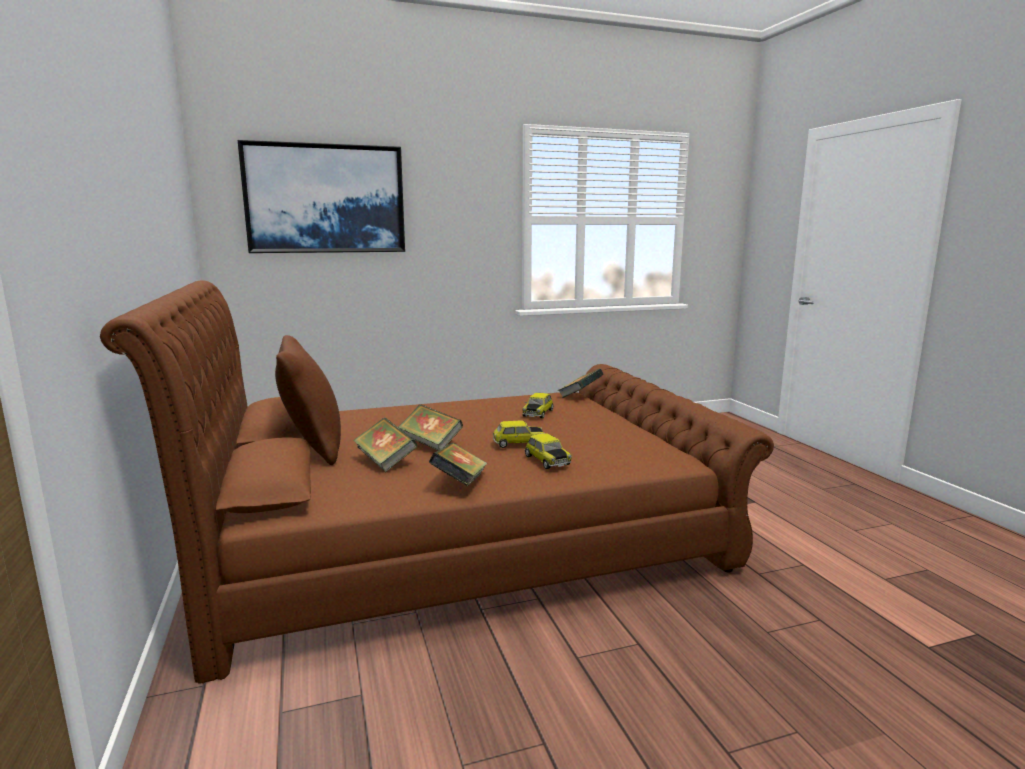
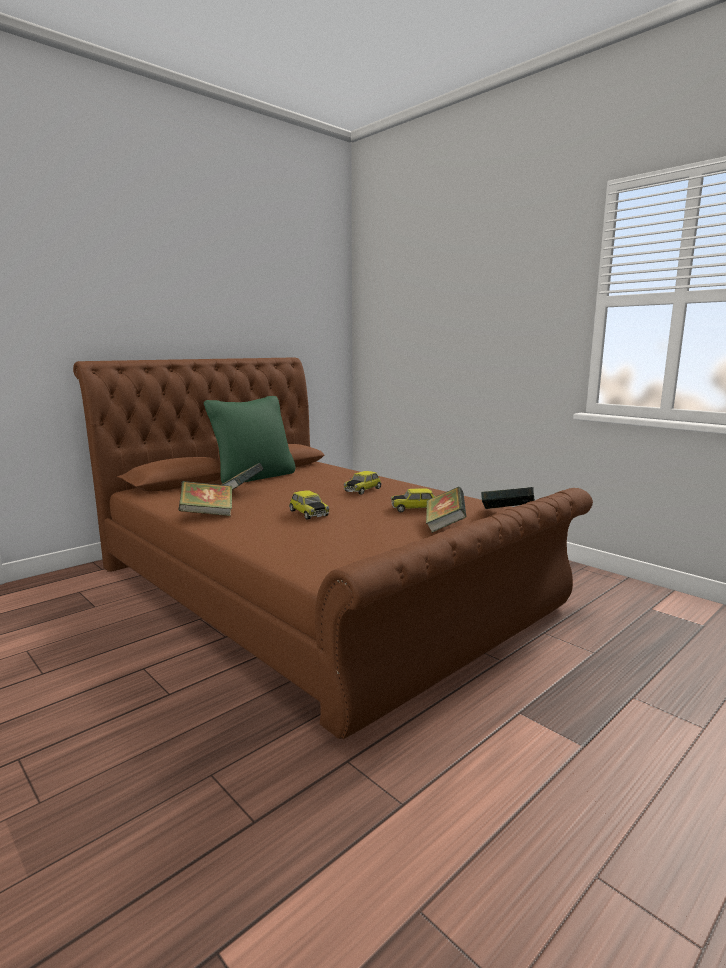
camera: 65 degrees right, 0 degrees up
picture [237,140,405,253] -> none
brown pillow [275,335,341,465] -> green pillow [204,396,295,484]
book [398,404,463,451] -> book moved to [426,487,466,532]
toy car [525,433,572,469] -> toy car moved to [344,471,382,495]

